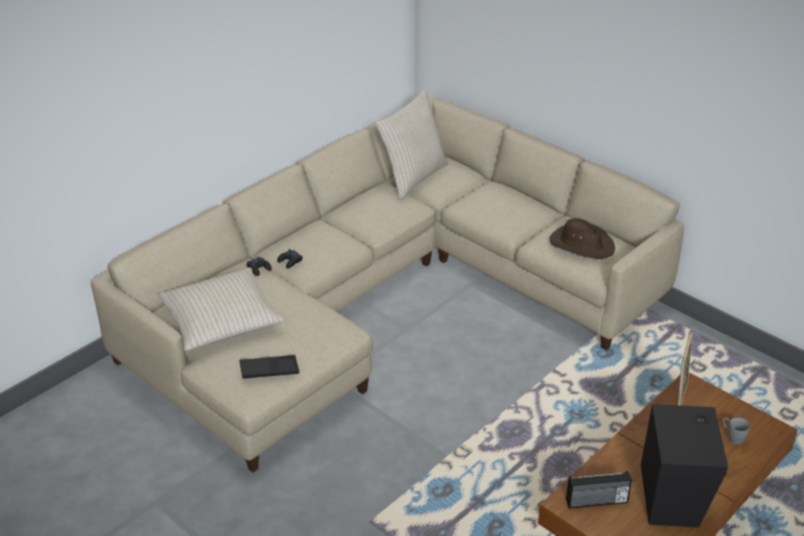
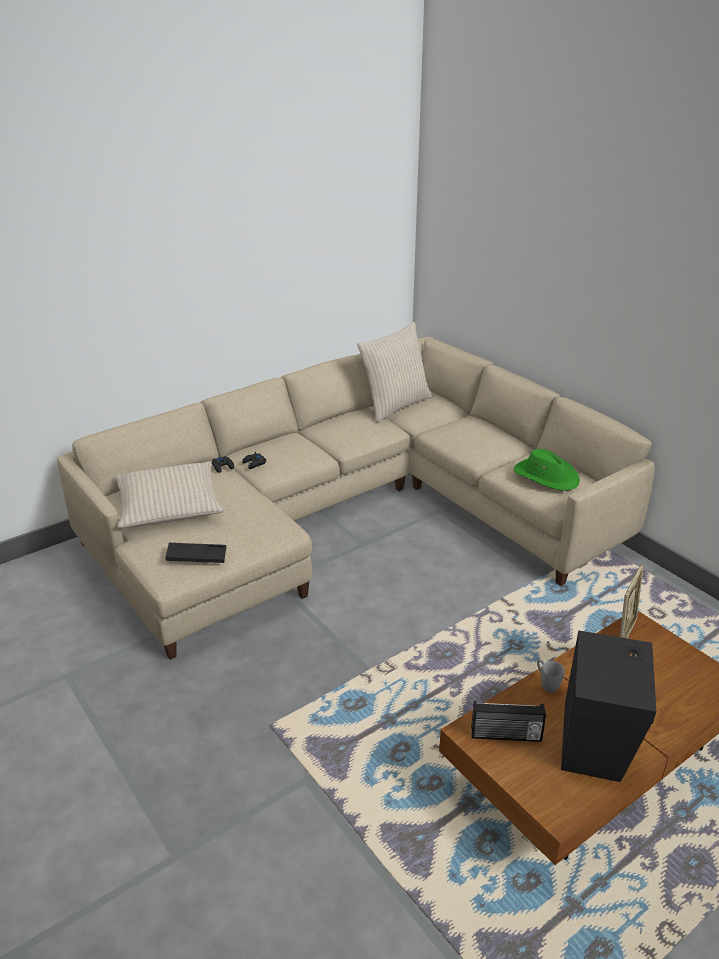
camera: 10 degrees right, 5 degrees down
brown hat [550,218,615,259] -> green hat [514,449,580,491]
grey mug [723,417,750,445] -> grey mug moved to [537,659,565,692]

